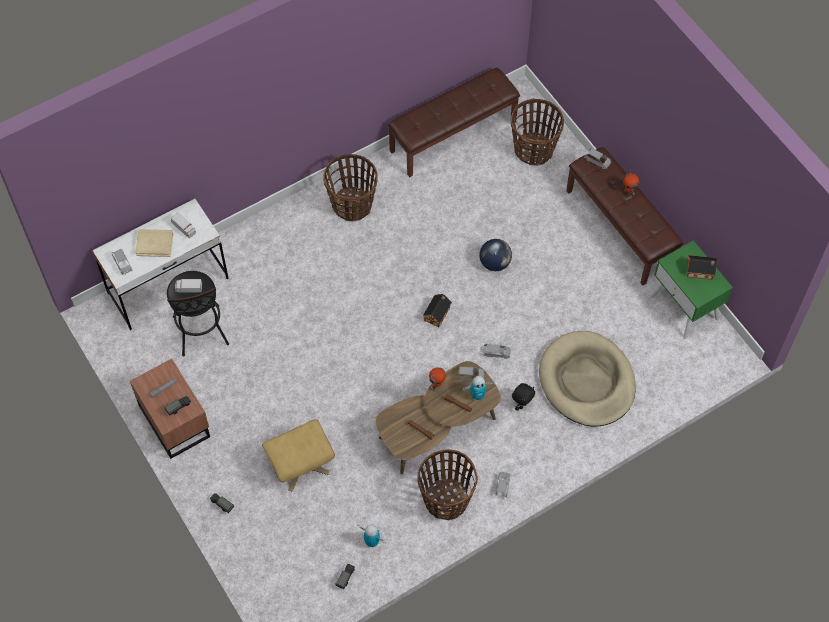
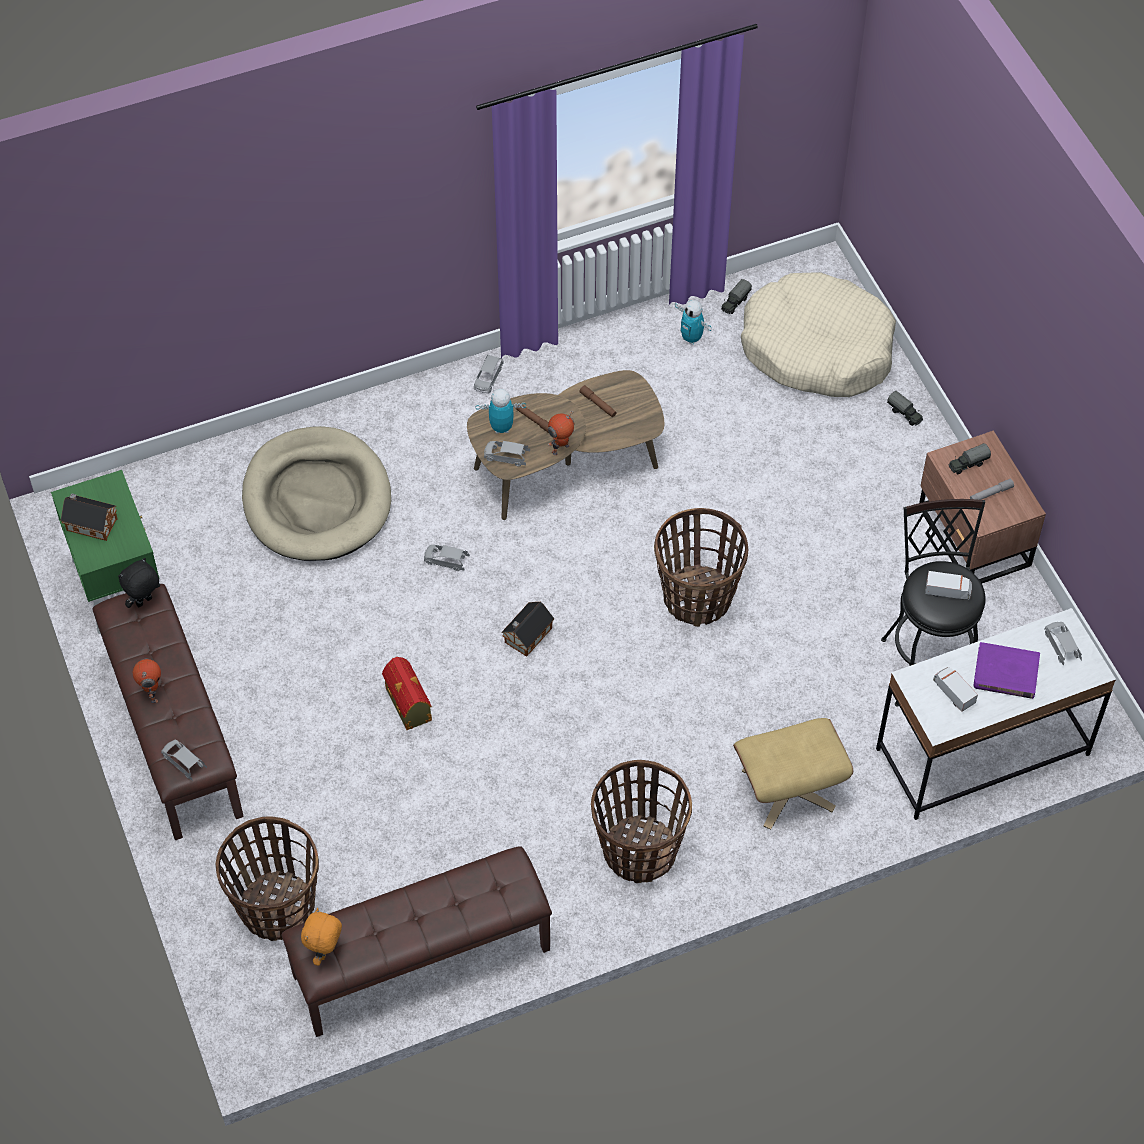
camera: 170 degrees left, 5 degrees down
beige book [135,229,173,257] -> purple book [973,642,1040,699]
beige ottoman [262,419,335,492] -> beige ottoman moved to [733,718,853,830]
basket [418,449,478,520] -> basket moved to [654,508,748,627]
globe [479,239,512,271] -> toy house [382,657,432,730]
black plush toy [512,383,535,411] -> black plush toy moved to [118,558,160,608]
none -> orange plush toy [301,908,342,966]
none -> beige dog bed [741,272,896,397]

